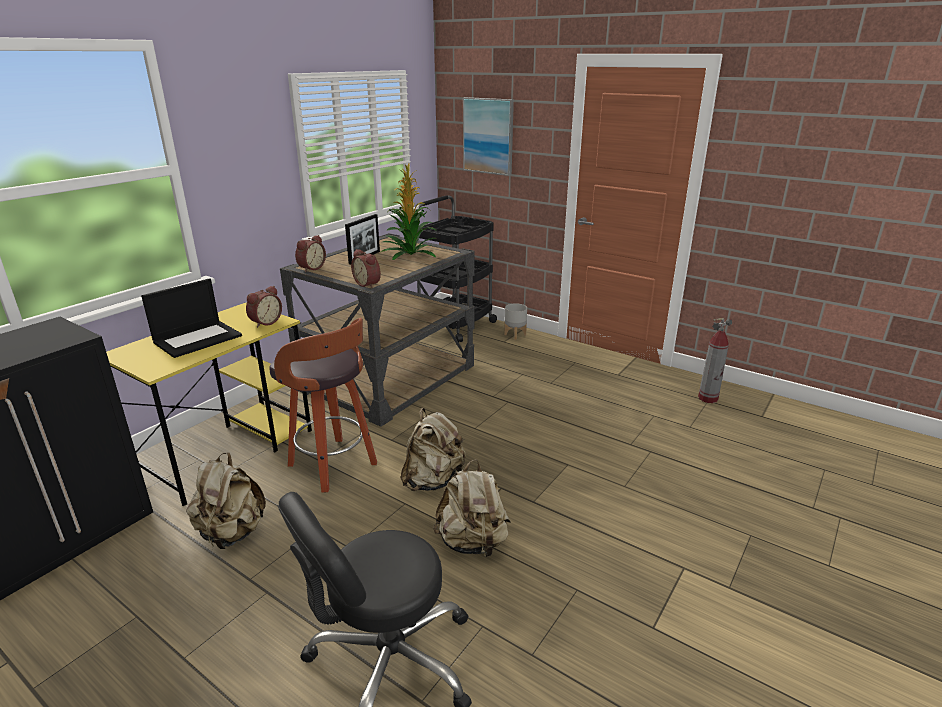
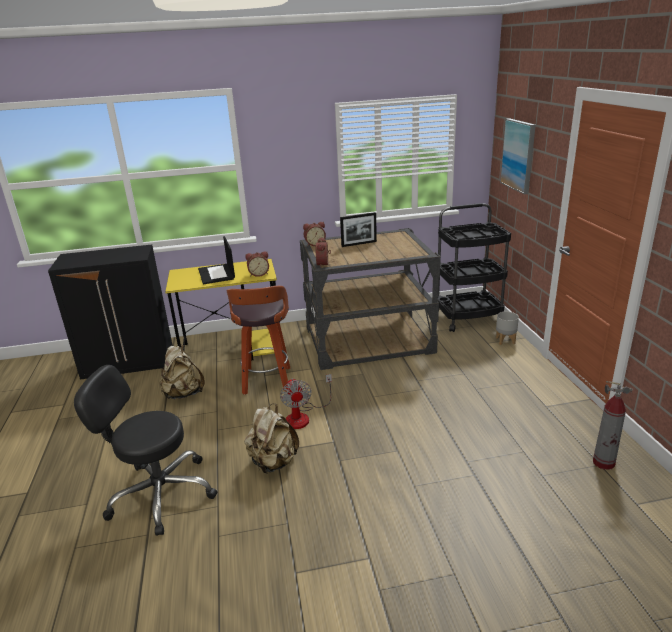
camera: 45 degrees right, 0 degrees up
laptop [141,278,242,358] -> laptop turned 75 degrees clockwise [198,236,235,284]
potted plant [381,163,437,260] -> none
beige backpack [401,408,466,491] -> fan [280,374,332,429]

